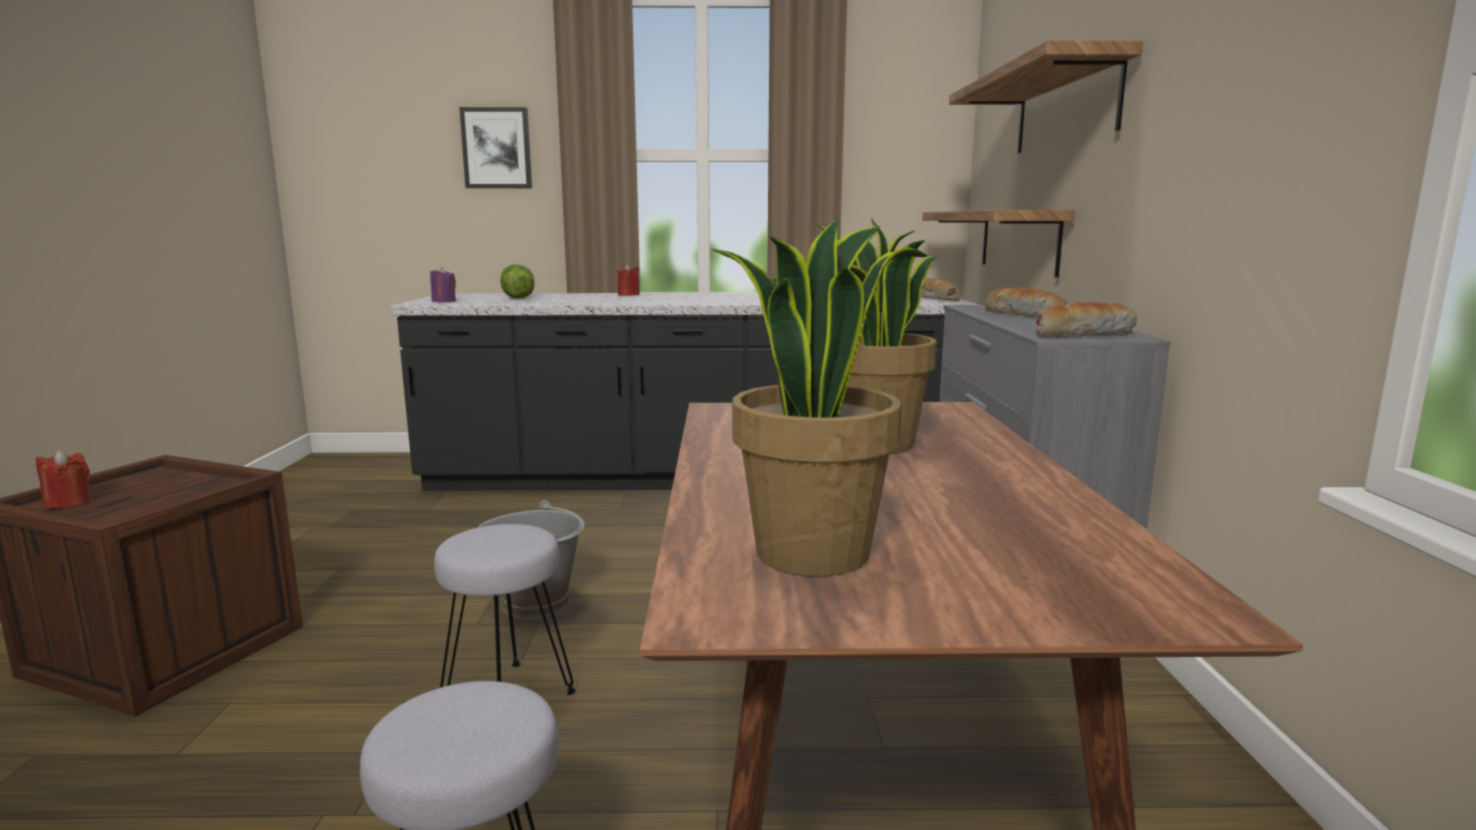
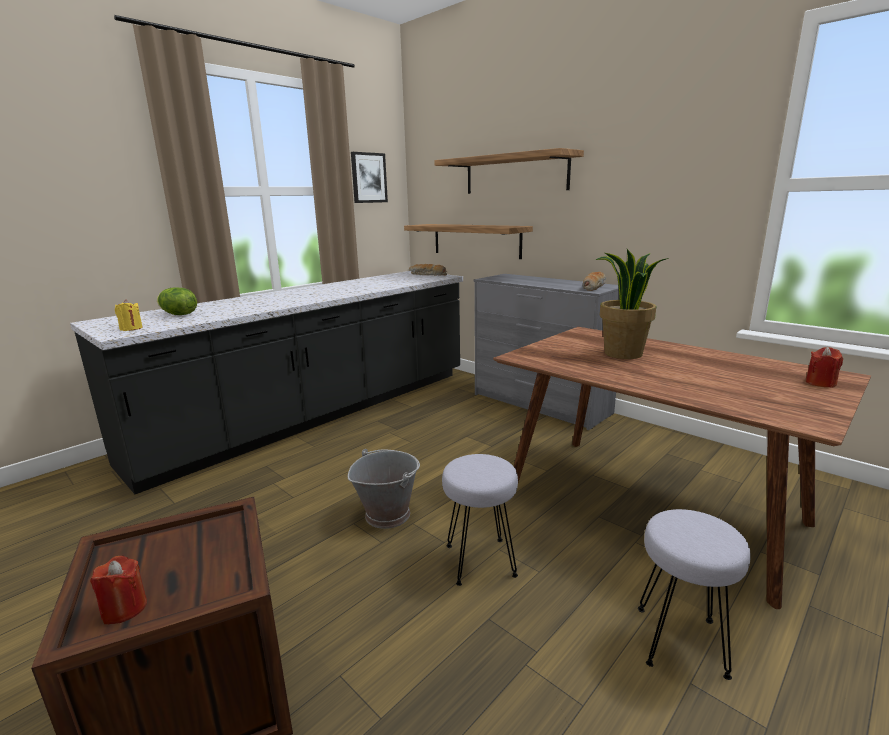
camera: 45 degrees left, 5 degrees up
purple candle [430,267,456,302] -> yellow candle [115,299,143,331]
picture [459,107,532,188] -> picture moved to [351,152,388,203]
red candle [618,264,639,296] -> red candle moved to [806,347,843,388]
potted plant [711,218,928,577] -> none
bread [985,287,1068,317] -> none

